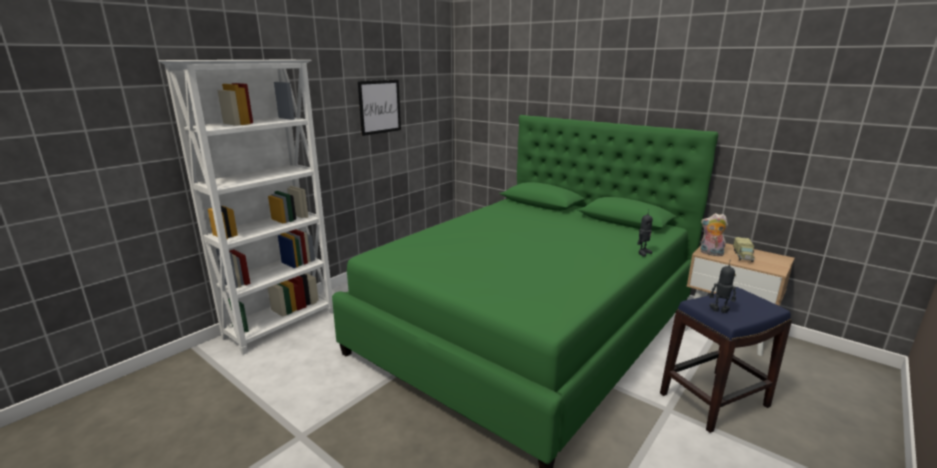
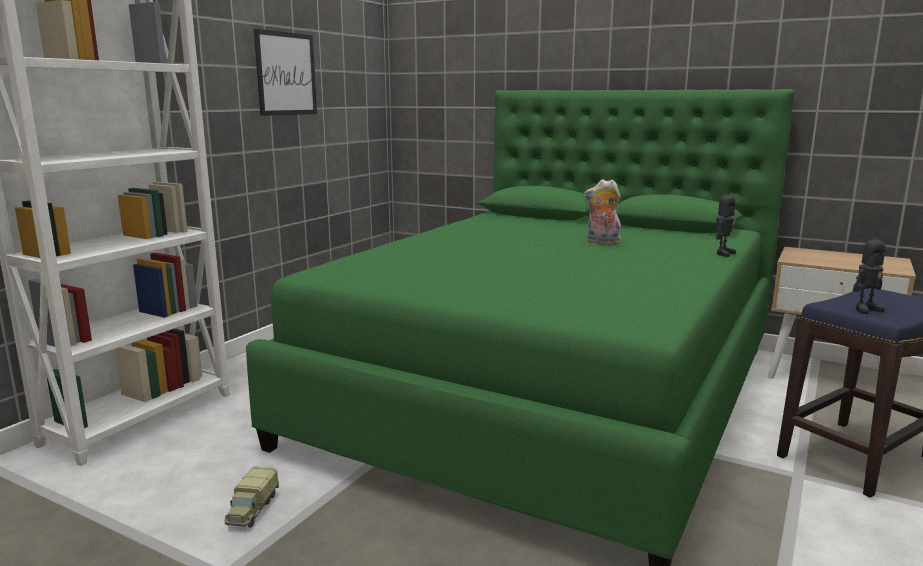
camera: 10 degrees left, 5 degrees down
plush toy [700,213,728,256] -> plush toy moved to [584,179,621,245]
toy robot [709,260,736,313] -> toy robot turned 150 degrees clockwise [853,228,886,314]
toy truck [733,237,755,262] -> toy truck moved to [224,466,279,528]

